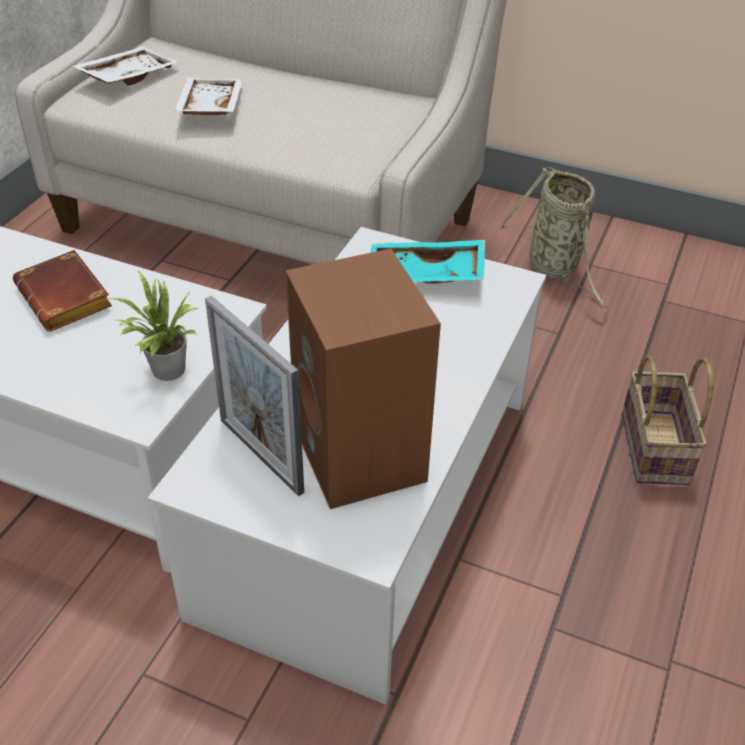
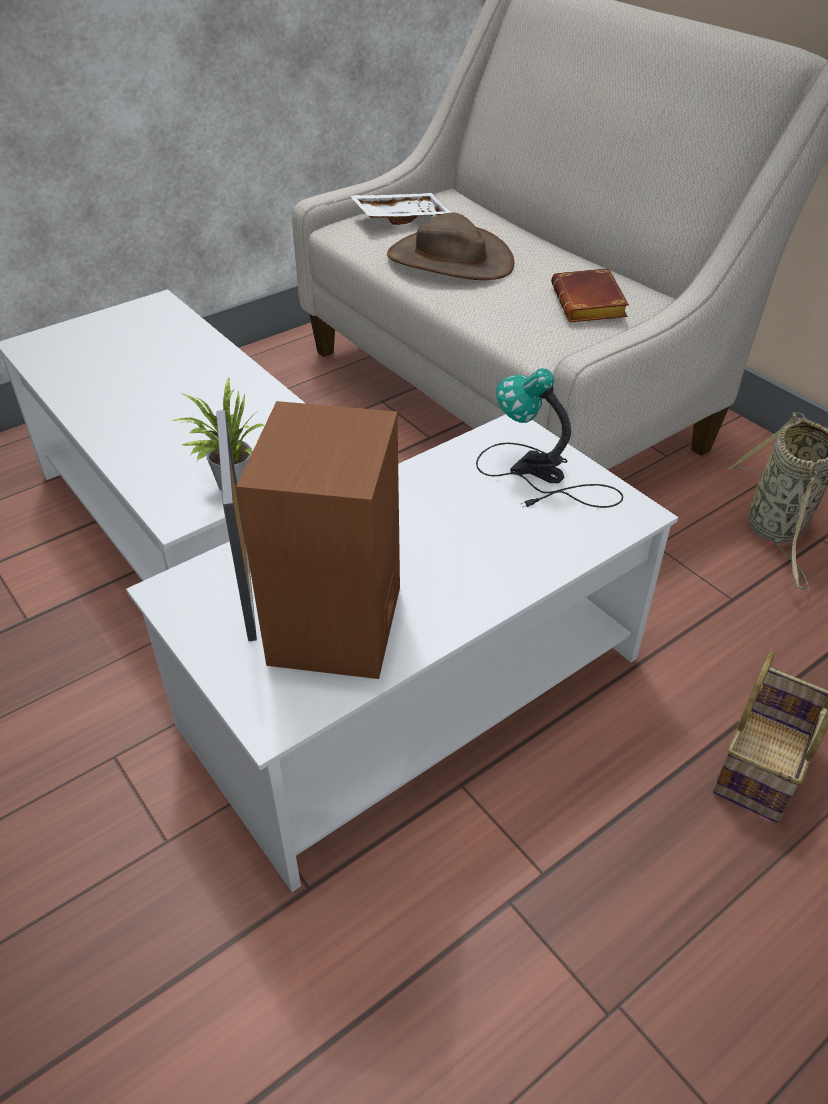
camera: 30 degrees right, 0 degrees up
brown book [13,250,112,331] -> brown book moved to [551,268,629,322]
white tray [174,77,243,115] -> brown hat [387,212,514,280]
turquoise tray [370,240,485,284] -> table lamp [476,368,623,508]

